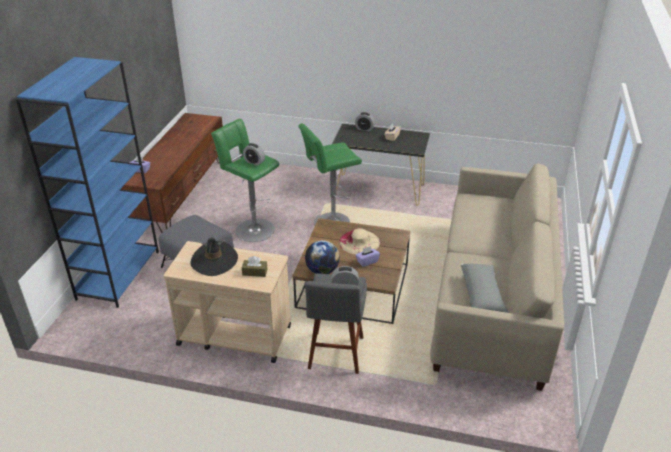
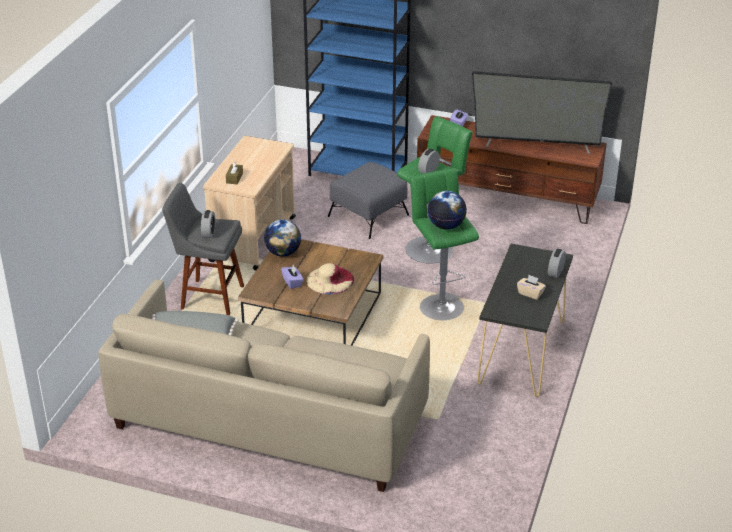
camera: 95 degrees right, 0 degrees up
black hat [190,237,238,276] -> none
none -> globe [428,191,467,230]
none -> television [472,71,612,154]

